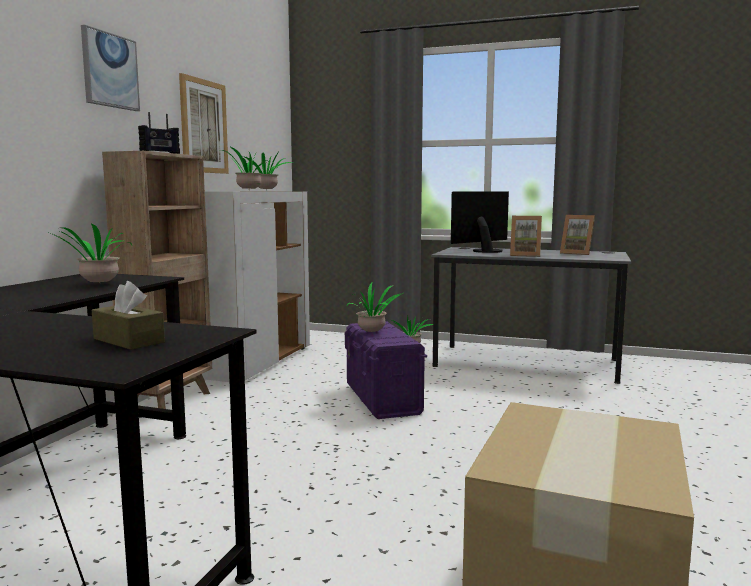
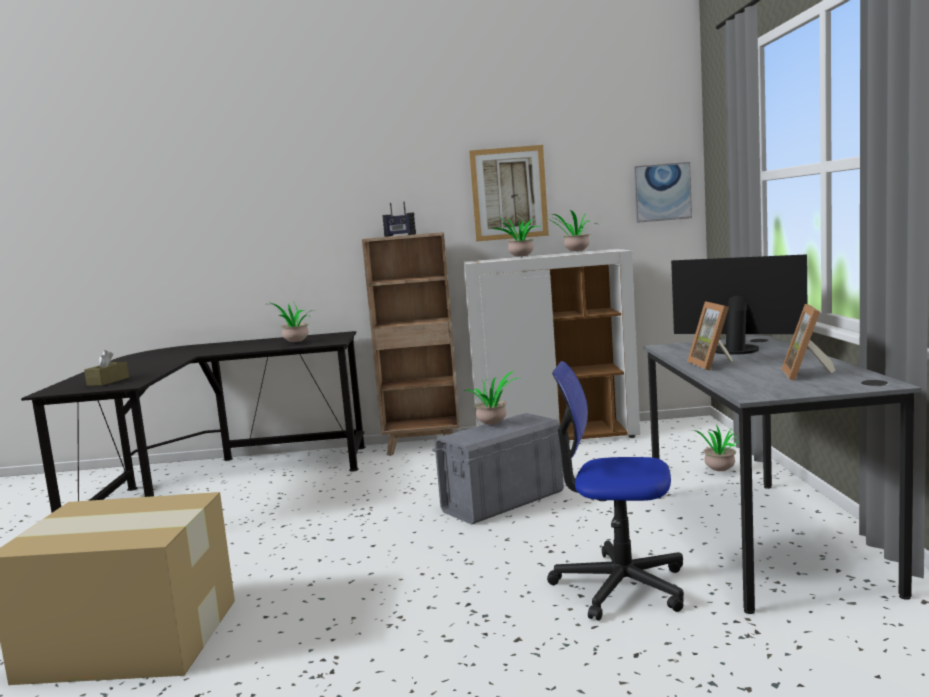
camera: 70 degrees right, 0 degrees up
picture [81,25,140,111] -> picture moved to [634,162,692,223]
purple storage box [344,322,427,419] -> grey storage box [432,413,564,525]
none -> office chair [547,361,684,621]

